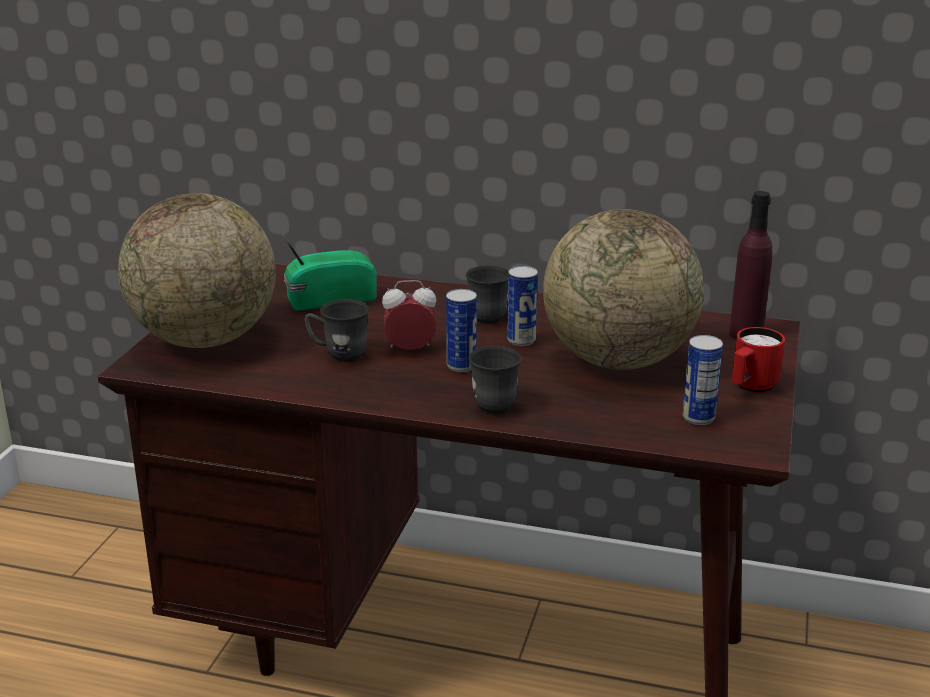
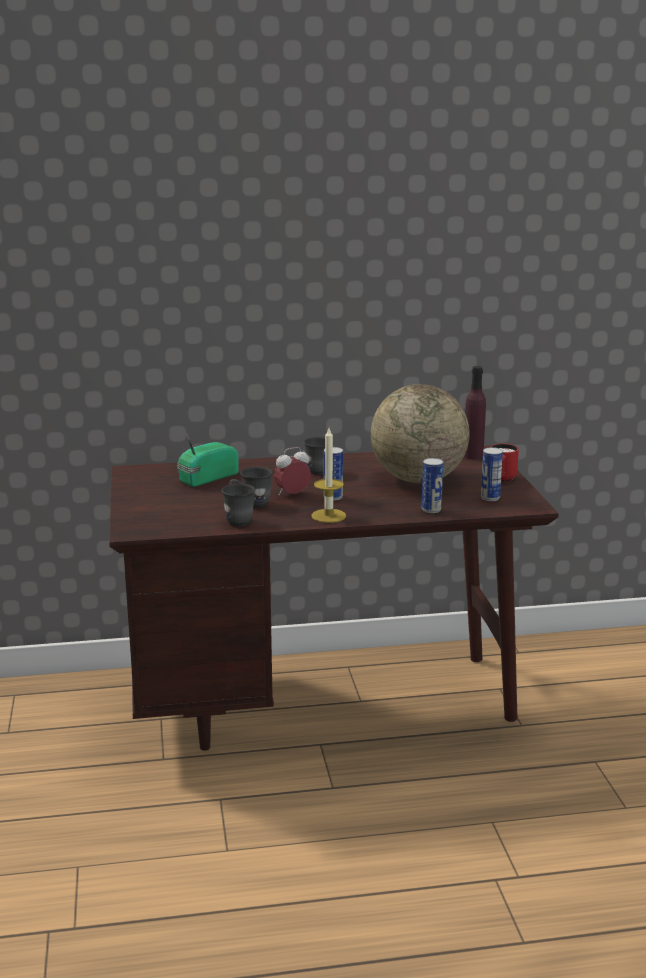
camera: 25 degrees left, 5 degrees down
globe [118,193,276,348] -> none
grey mug [469,346,522,414] -> grey mug moved to [221,483,255,526]
can [507,266,538,346] -> can moved to [422,458,443,513]
none -> candle [312,428,346,523]

